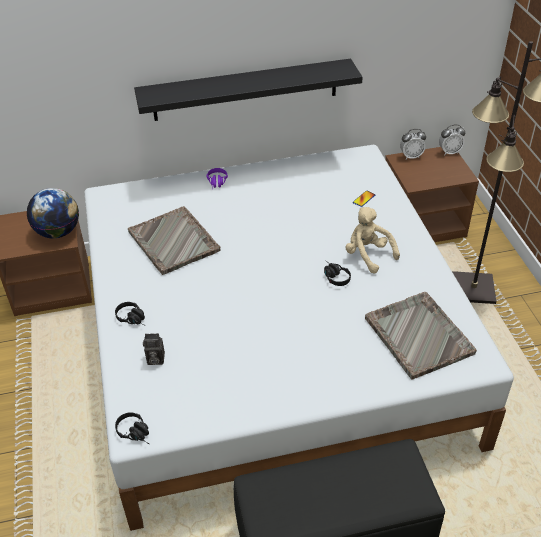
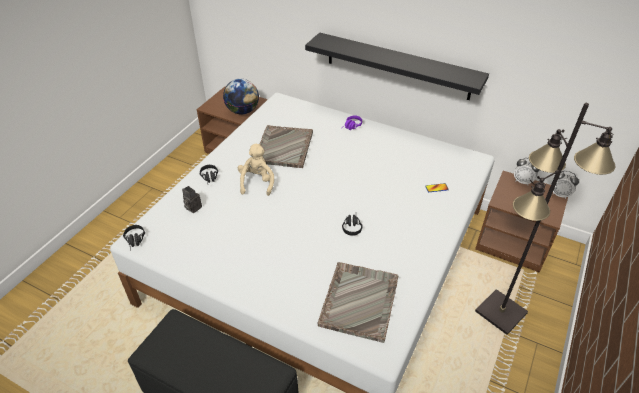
camera: 40 degrees right, 0 degrees up
beige plush toy [345,207,400,273] -> beige plush toy moved to [238,144,274,196]

